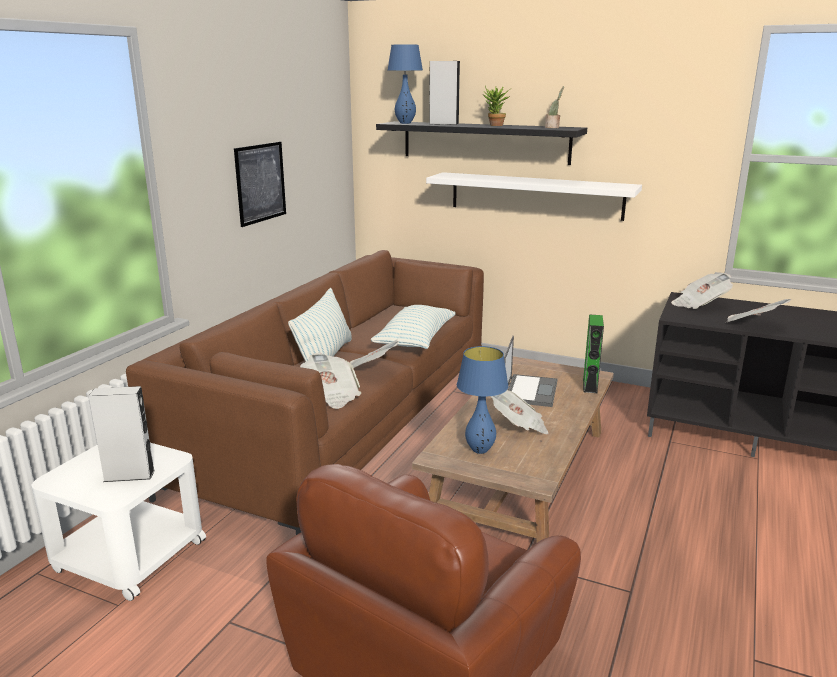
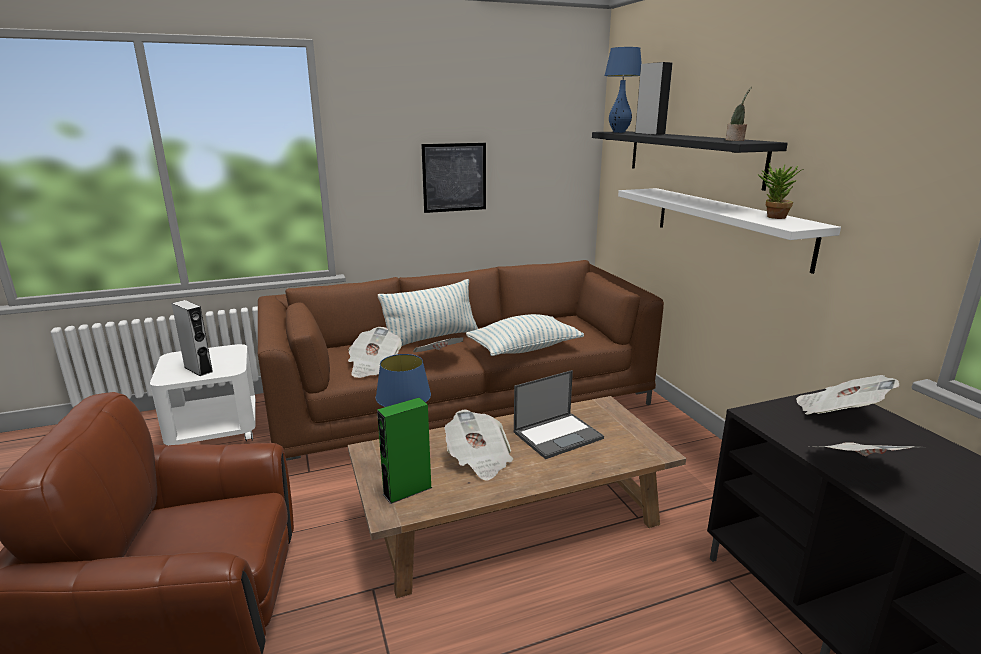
camera: 45 degrees right, 0 degrees up
potted plant [483,86,512,126] -> potted plant moved to [758,163,804,219]
green speaker [583,314,604,393] -> green speaker moved to [377,397,432,504]

